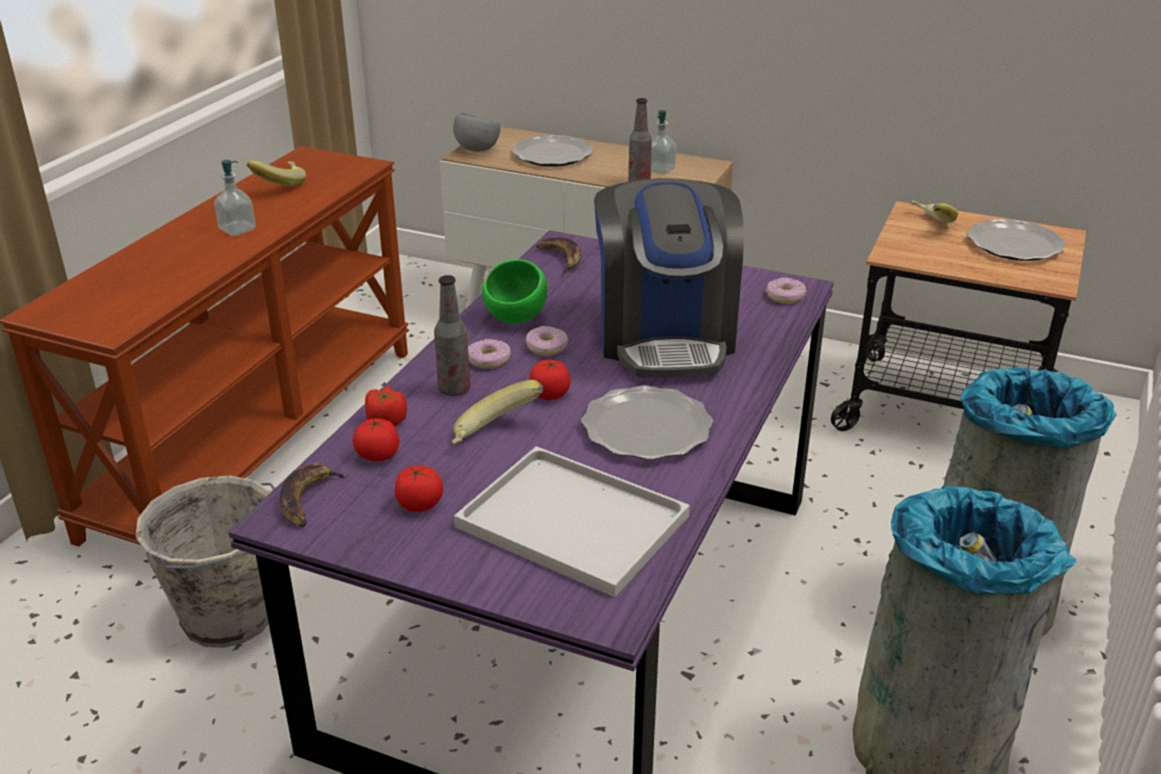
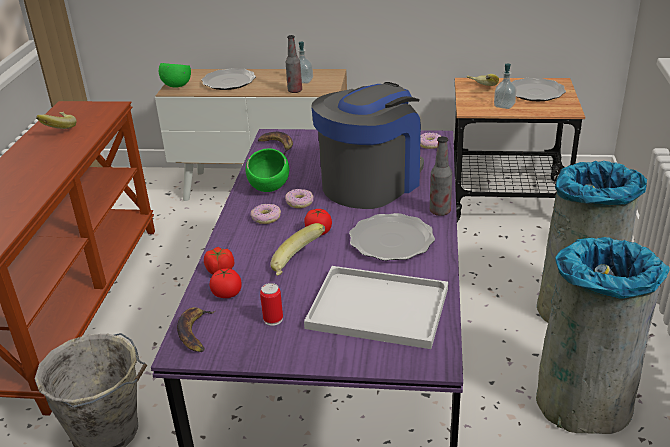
camera: 15 degrees left, 0 degrees up
soap dispenser [214,160,256,236] -> soap dispenser moved to [494,63,517,109]
tomato [395,466,443,512] -> can [260,283,283,326]
bottle [434,275,471,396] -> bottle moved to [430,136,452,216]
grey bowl [453,113,500,152] -> green bowl [159,63,191,87]
coffee machine [594,178,744,378] -> coffee machine turned 120 degrees counterclockwise [311,82,424,209]

